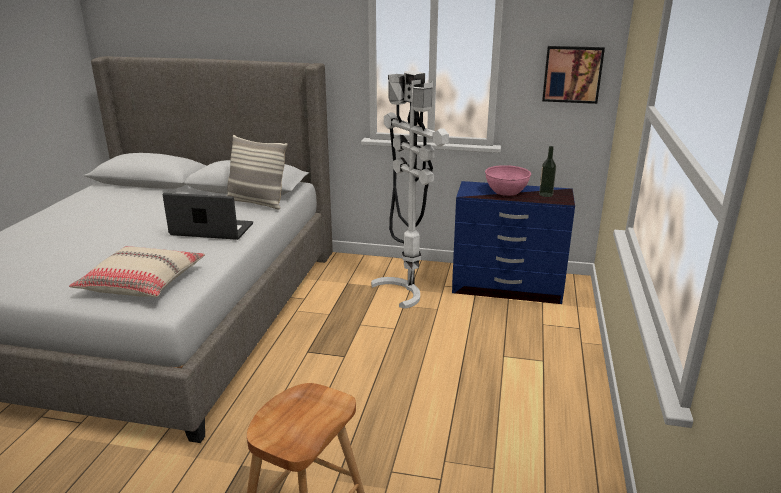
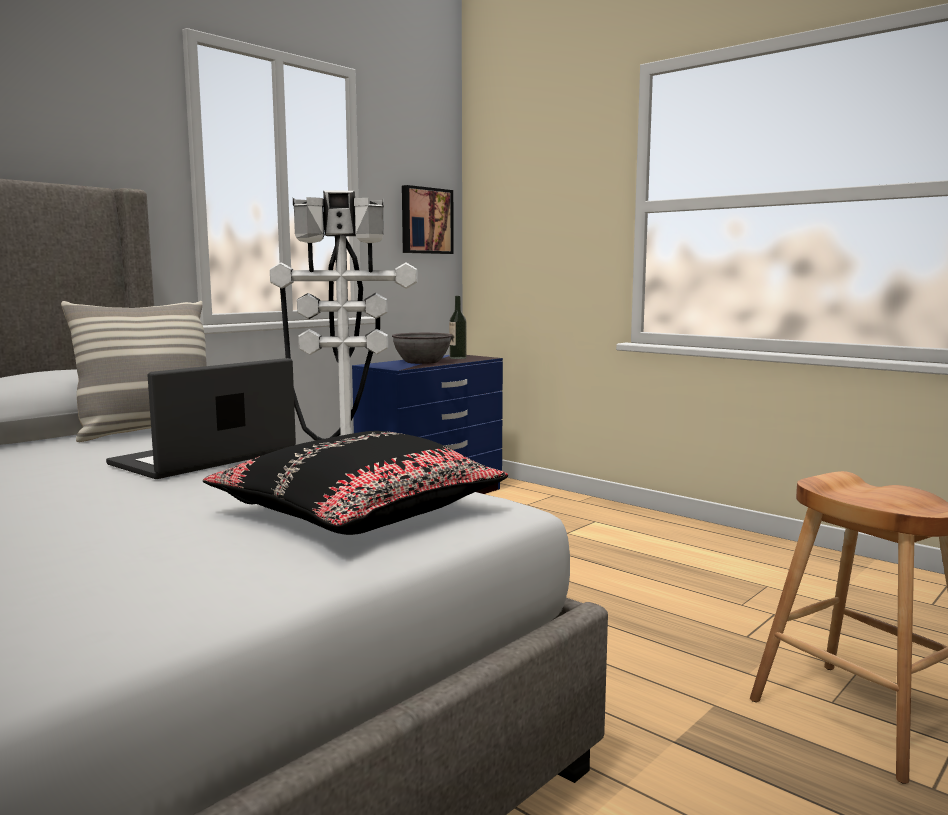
camera: 60 degrees left, 15 degrees down
beige pillow [69,246,205,297] -> black pillow [203,431,508,535]
pink bowl [485,165,531,196] -> grey bowl [392,333,452,364]

